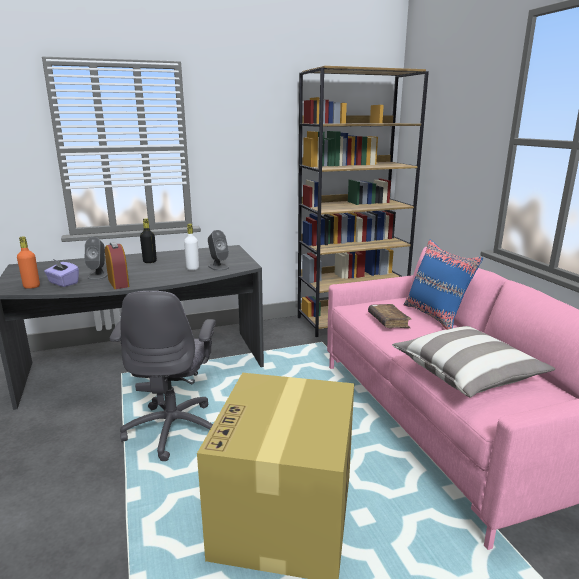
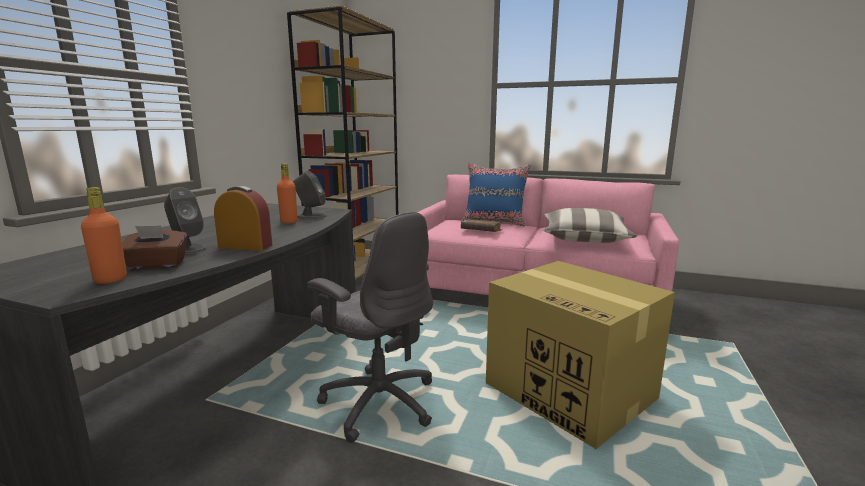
camera: 50 degrees left, 5 degrees down
purple tissue box [44,259,79,287] -> brown tissue box [122,225,187,269]
black bottle [140,218,157,263] -> none
white bottle [184,223,199,271] -> orange bottle [277,163,297,223]

